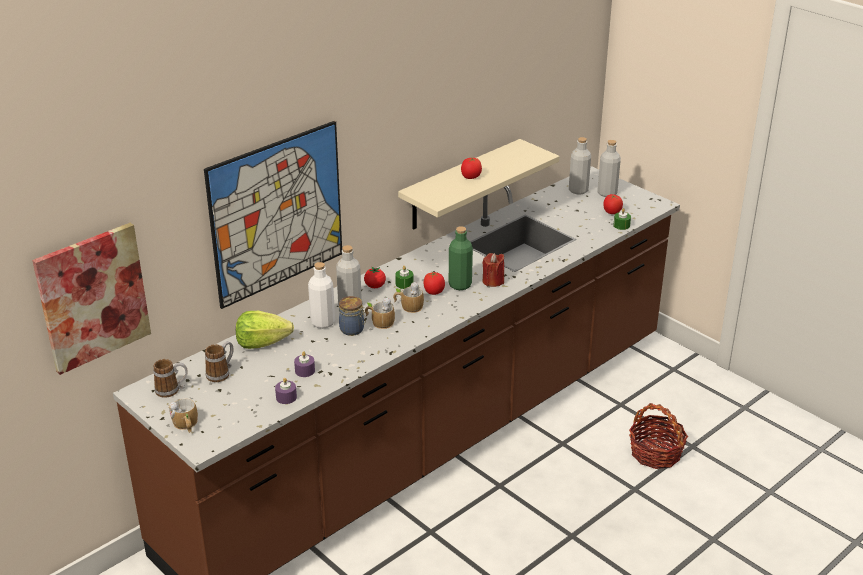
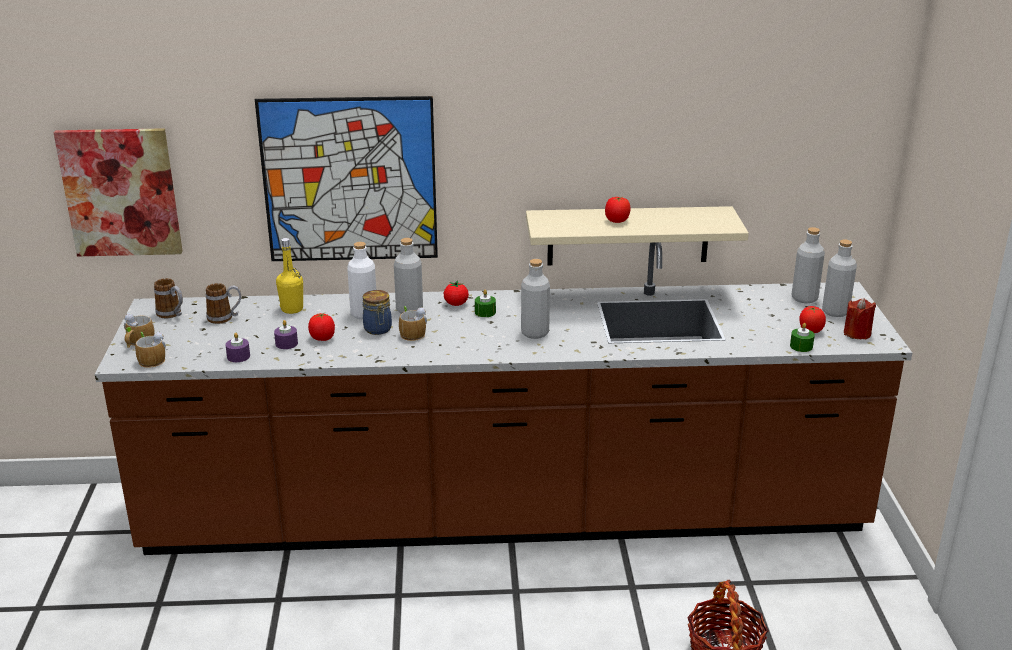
camera: 40 degrees right, 5 degrees down
lettuce [236,311,294,349] -> yellow bottle [276,238,303,314]
mug [393,282,424,313] -> mug moved to [135,332,166,368]
tomato [424,271,445,295] -> tomato moved to [308,313,335,341]
green bottle [449,226,473,290] -> grey bottle [521,259,550,339]
red candle [482,253,504,287] -> red candle moved to [844,298,876,339]

